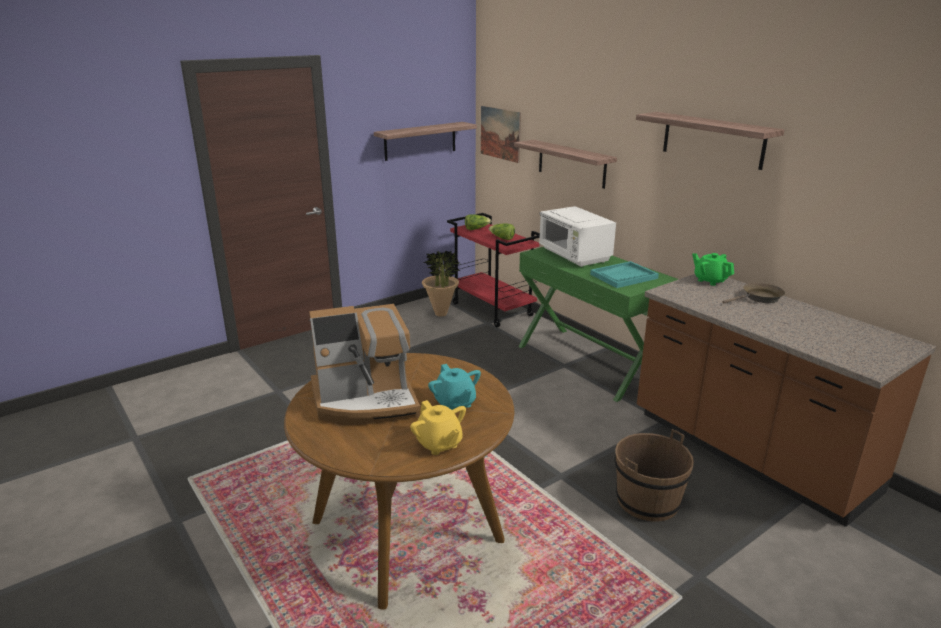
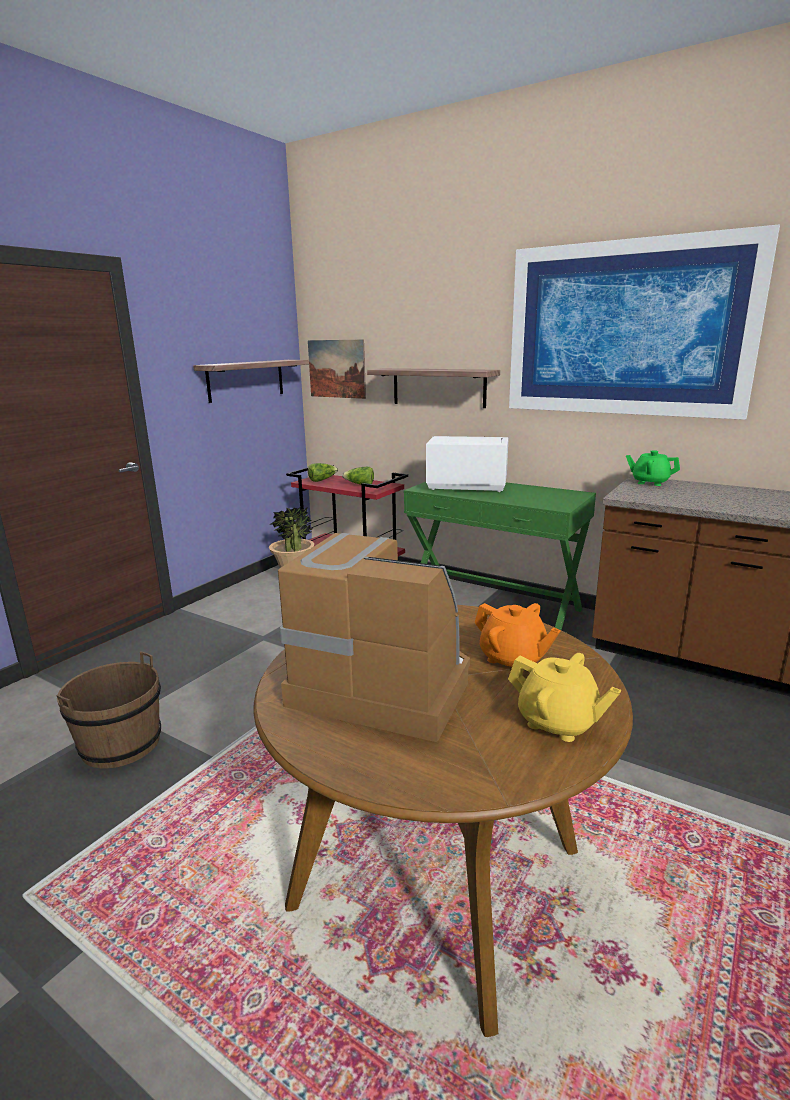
camera: 20 degrees left, 5 degrees down
coffee machine [309,304,421,424] -> coffee machine turned 120 degrees counterclockwise [278,533,470,742]
turquoise teapot [428,364,481,410] -> orange teapot [475,603,561,671]
white microwave [539,206,616,267] -> white microwave turned 150 degrees clockwise [426,436,509,492]
turquoise tray [590,261,659,288] -> none
brown bucket [615,429,694,522] -> brown bucket moved to [56,651,161,768]
shelf [636,112,785,170] -> picture [509,225,780,420]
brown frying pan [722,283,785,304] -> none

